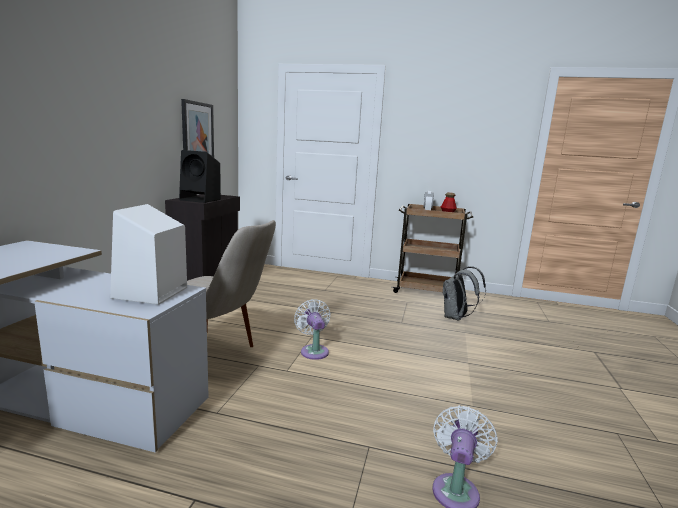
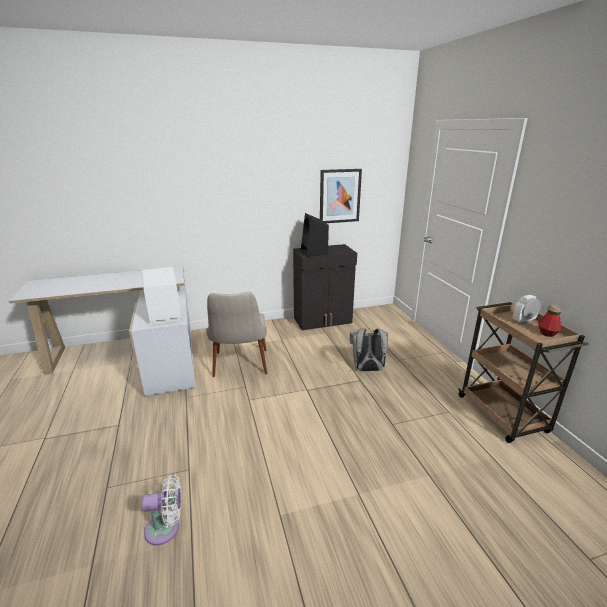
camera: 60 degrees right, 10 degrees up
white fan [294,299,331,360] -> none
grey backpack [443,266,486,321] -> grey backpack moved to [350,328,388,371]

